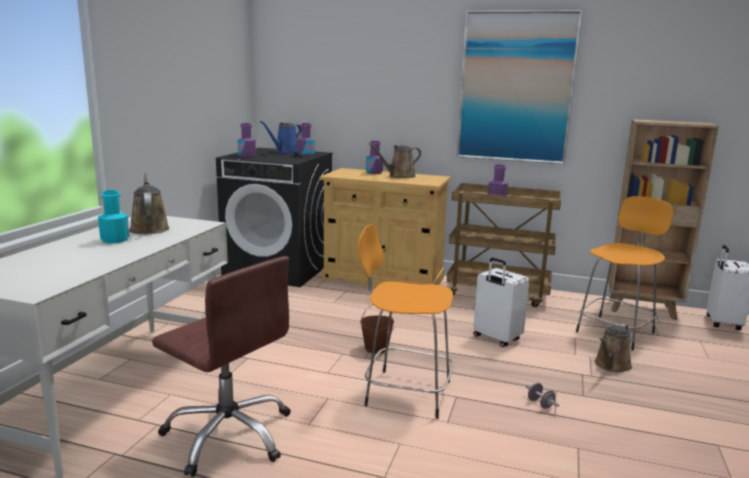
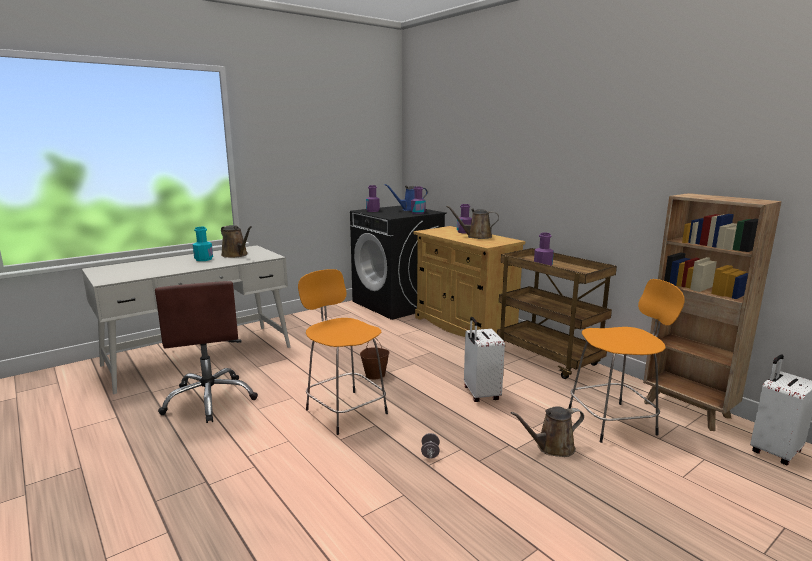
camera: 35 degrees right, 0 degrees up
brown watering can [129,172,170,234] -> brown watering can turned 120 degrees clockwise [221,225,252,258]
picture [457,10,582,164] -> none

